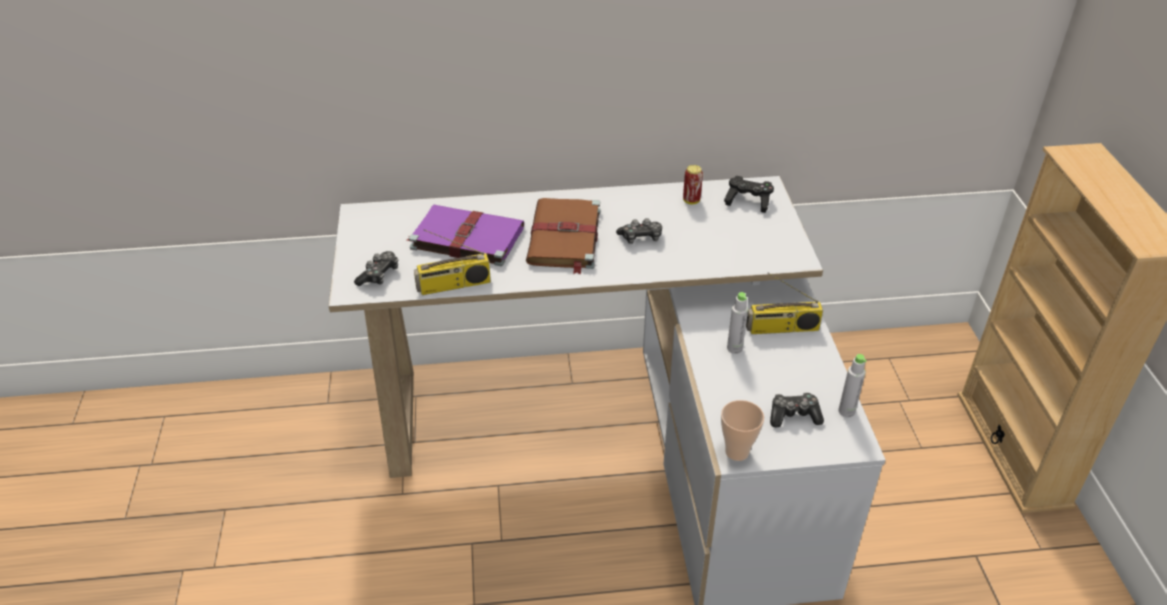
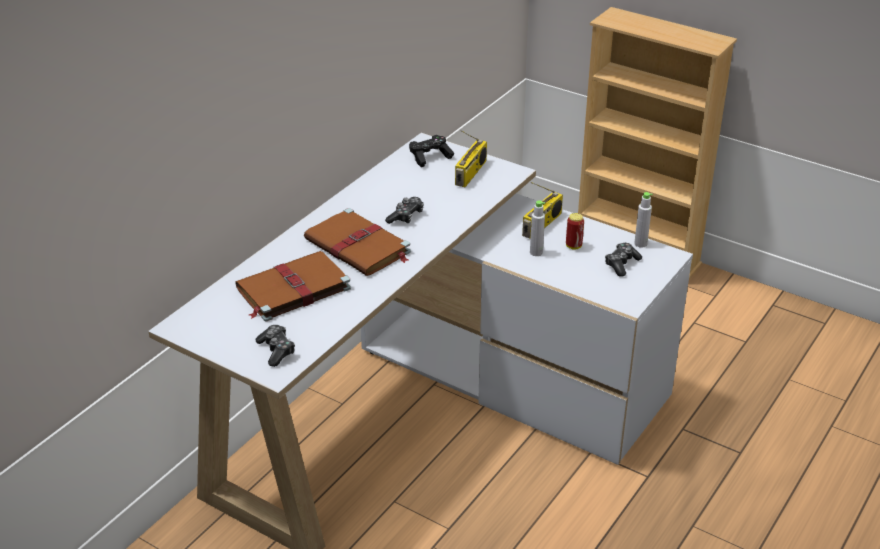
camera: 50 degrees left, 5 degrees down
purple book [407,205,524,266] -> brown book [235,251,351,322]
radio [414,229,491,295] -> radio moved to [455,130,487,187]
can [683,165,703,204] -> can moved to [566,213,584,250]
cup [721,400,764,461] -> none

